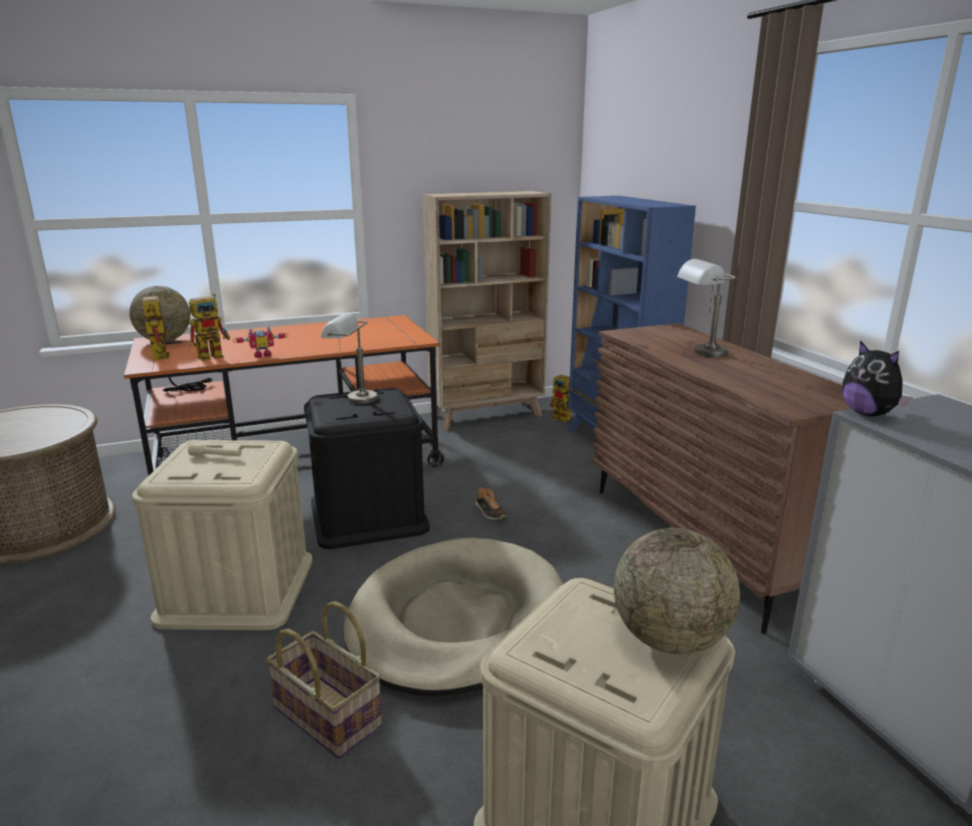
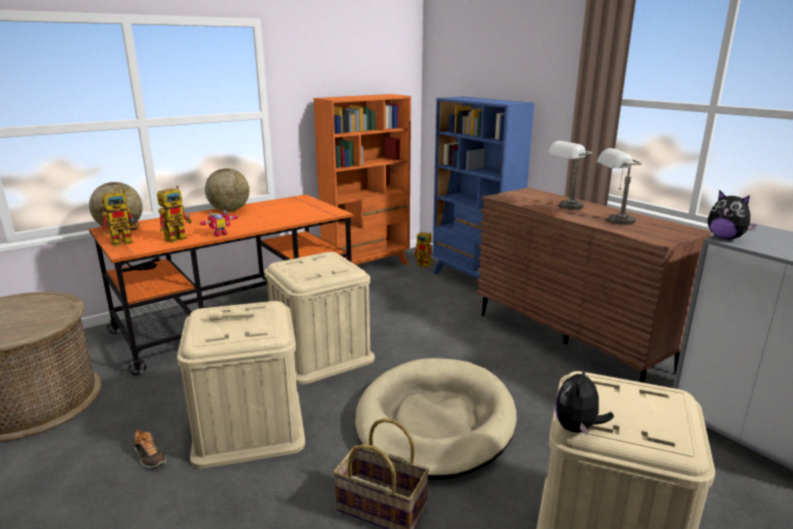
camera: 15 degrees left, 0 degrees up
toy robot [138,292,169,360] -> toy robot turned 90 degrees clockwise [101,189,139,247]
black storage box [304,388,430,549] -> beige storage box [264,252,375,384]
grey table lamp [321,313,378,404] -> grey table lamp moved to [597,148,642,225]
beige bookcase [422,191,551,430] -> orange bookcase [314,94,411,265]
shoe [475,487,507,520] -> shoe moved to [134,429,166,468]
globe [614,528,740,654] -> globe moved to [205,168,249,212]
none -> plush toy [555,364,614,435]

